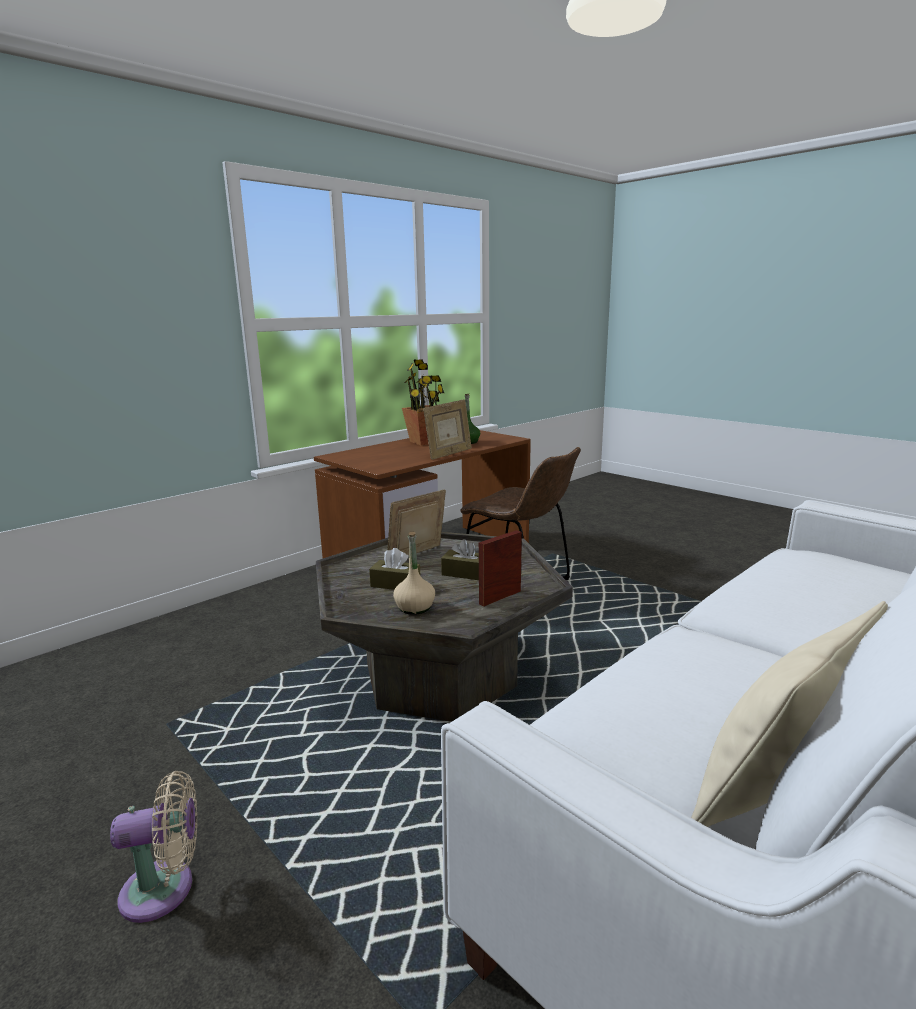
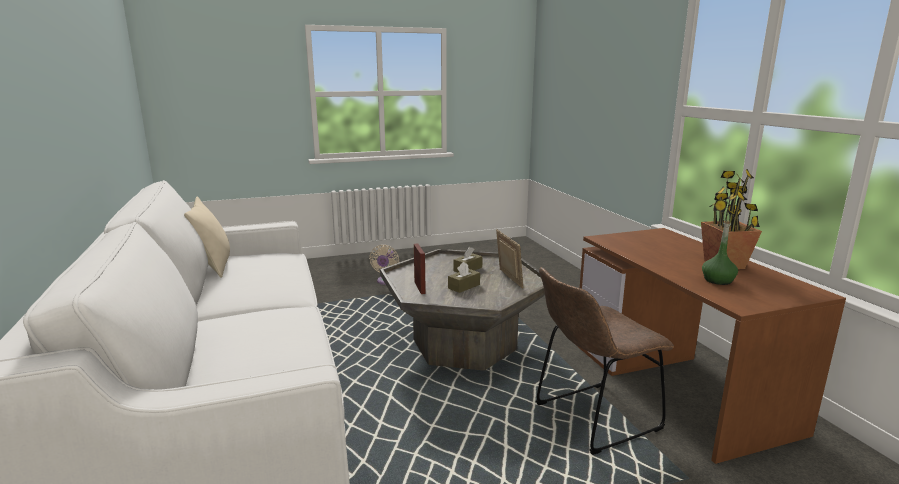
camera: 115 degrees right, 0 degrees up
beige bottle [393,532,435,615] -> none
picture frame [423,400,472,460] -> none

